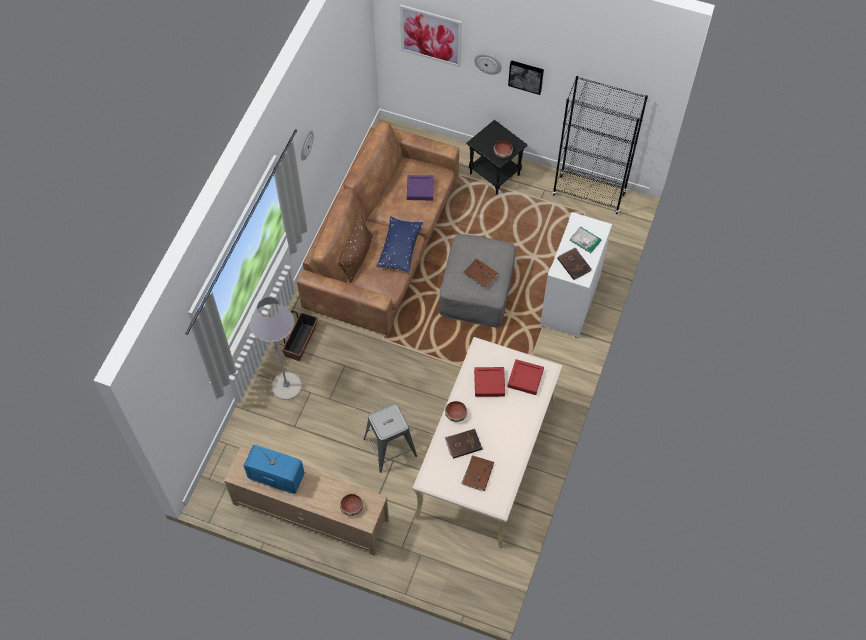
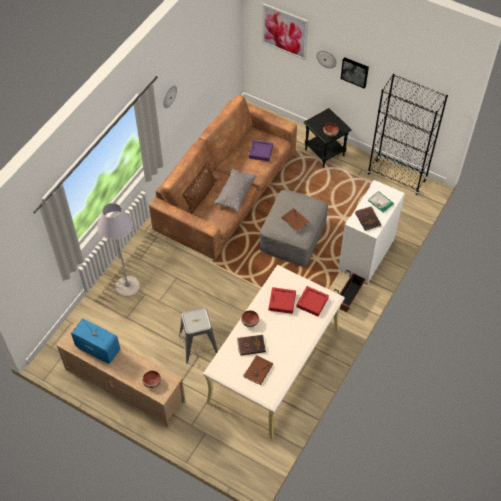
camera: 10 degrees right, 5 degrees down
planter [282,311,319,361] -> planter moved to [334,270,367,312]
blue pillow [376,217,423,273] -> grey pillow [214,168,257,212]

